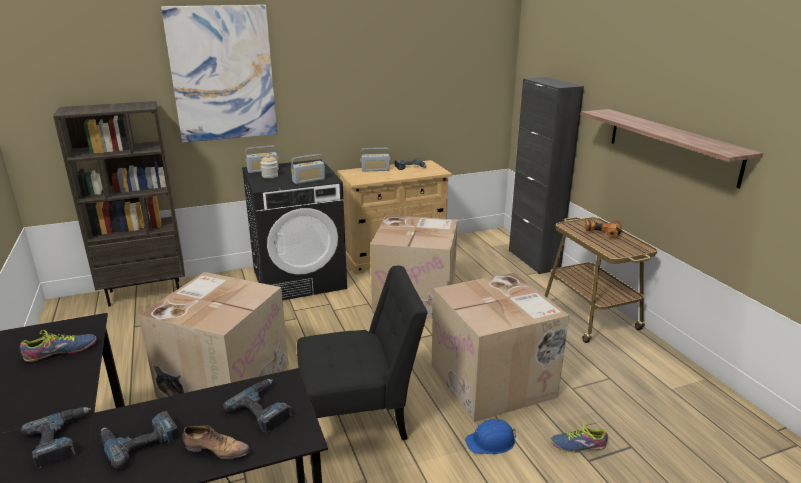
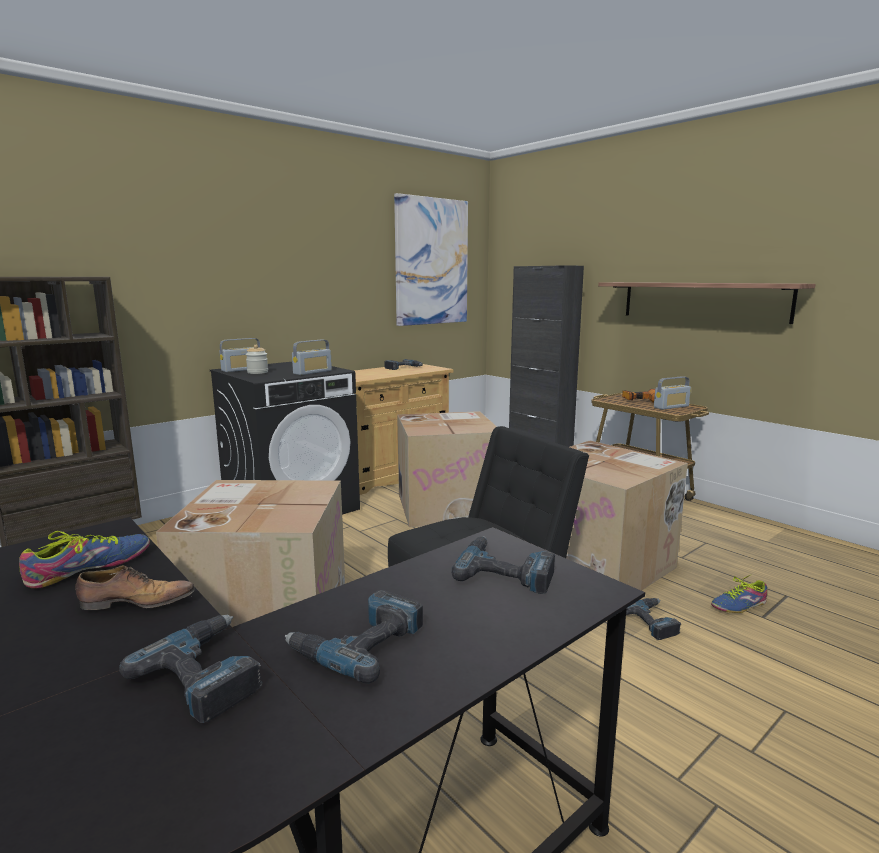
camera: 20 degrees left, 10 degrees down
picture [161,5,277,143] -> picture moved to [394,193,468,326]
shoe [182,425,250,459] -> shoe moved to [75,565,195,610]
radio [361,148,390,172] -> radio moved to [654,376,691,410]
blue hard hat [465,419,516,454] -> power drill [626,598,681,640]

